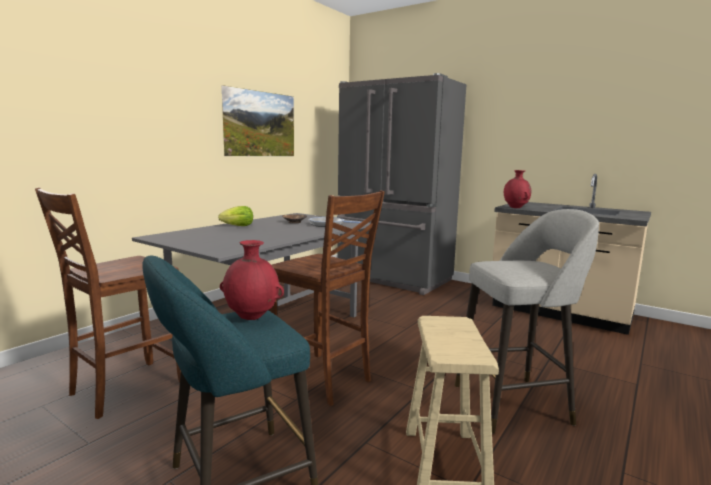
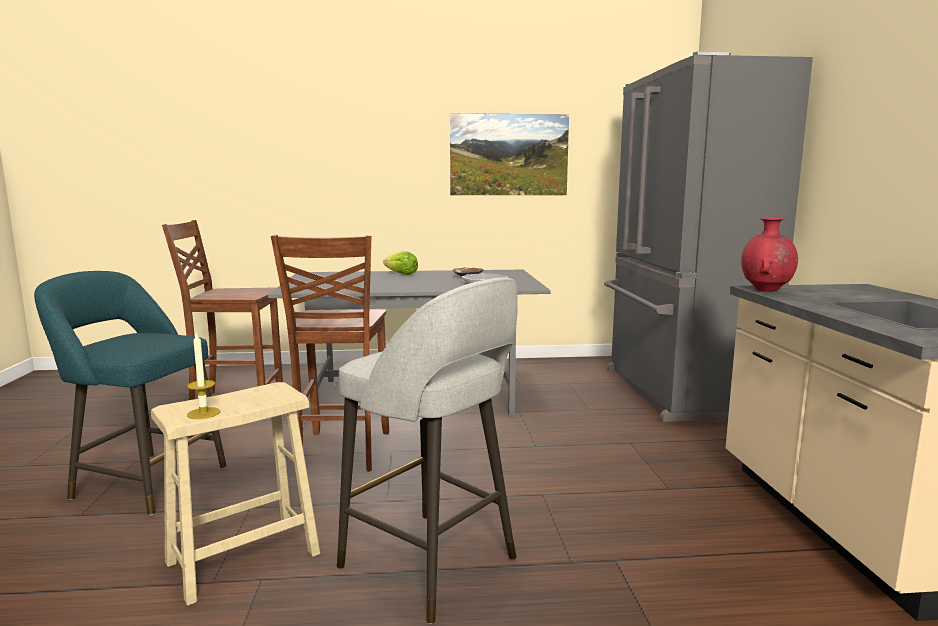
camera: 50 degrees right, 0 degrees up
red vase [220,240,284,320] -> none
none -> candle [187,332,220,419]

